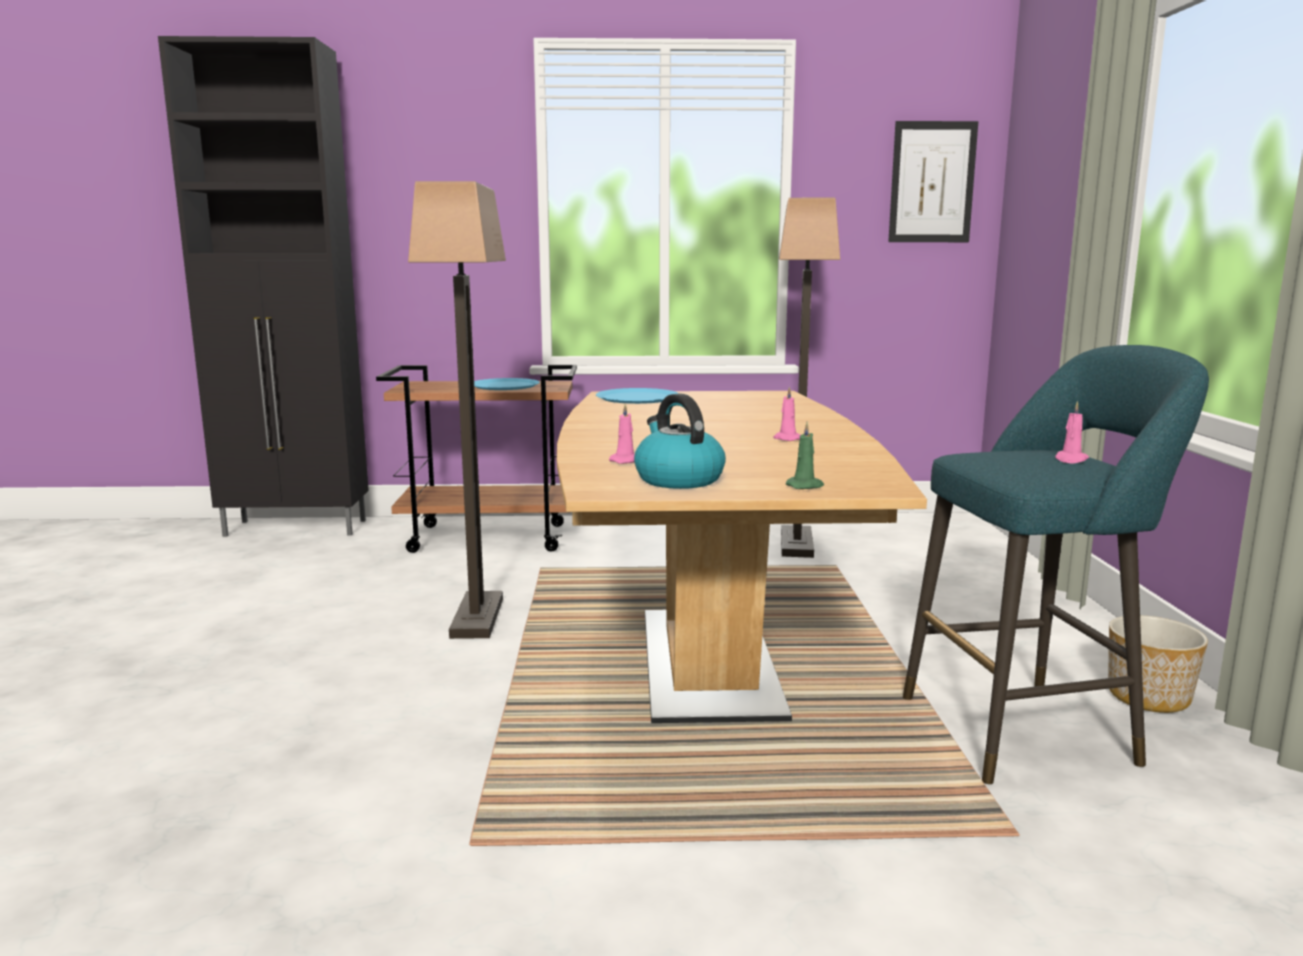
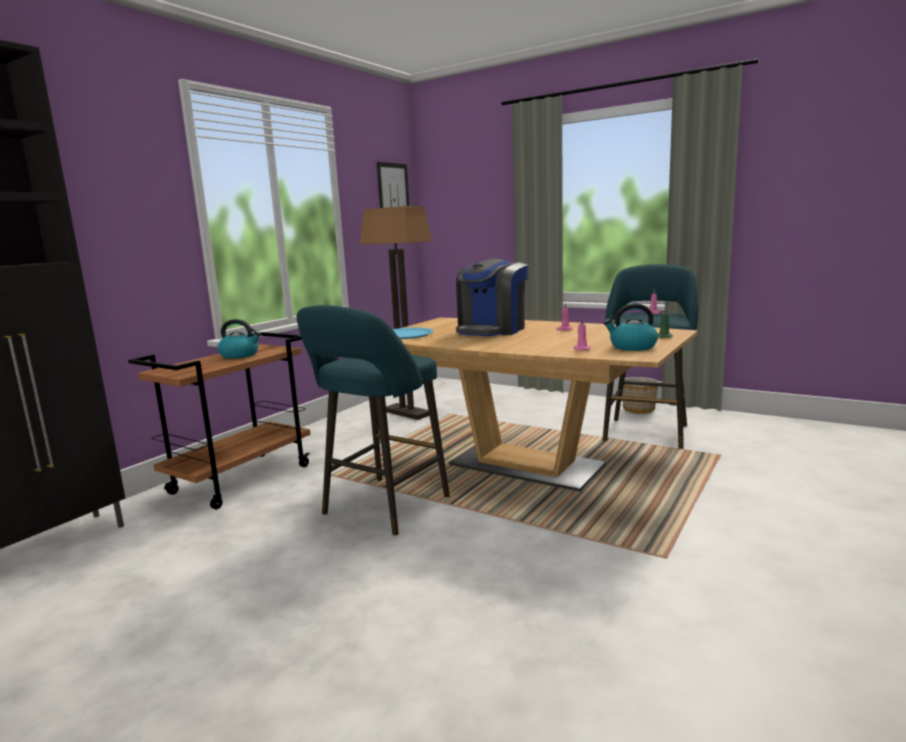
camera: 55 degrees left, 0 degrees up
floor lamp [408,181,506,639] -> turquoise stool [297,305,450,535]
blue plate [474,378,540,390] -> kettle [218,319,261,359]
none -> coffee machine [456,259,529,336]

